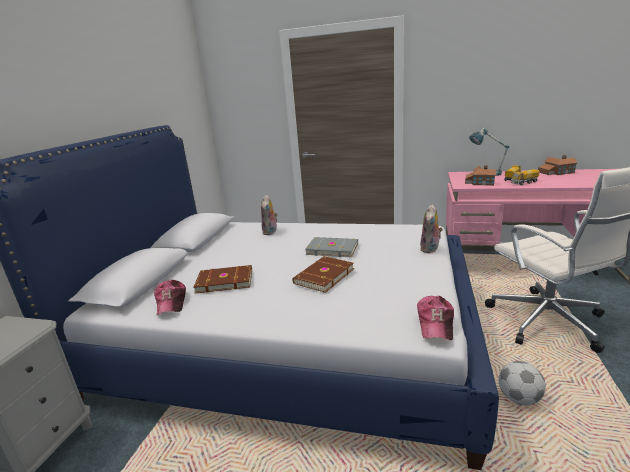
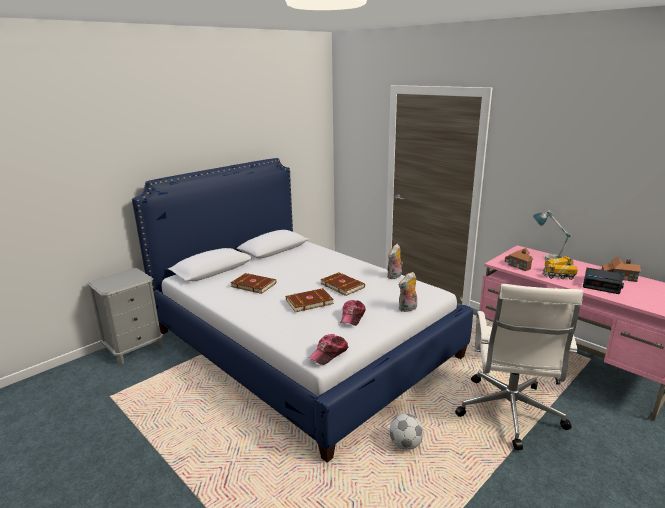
camera: 30 degrees right, 0 degrees up
cap [154,280,186,315] -> cap moved to [340,300,366,326]
plush toy [261,195,278,235] -> plush toy moved to [387,244,403,279]
grey book [305,237,358,258] -> brown book [320,272,365,296]
none -> alarm clock [583,268,624,294]

